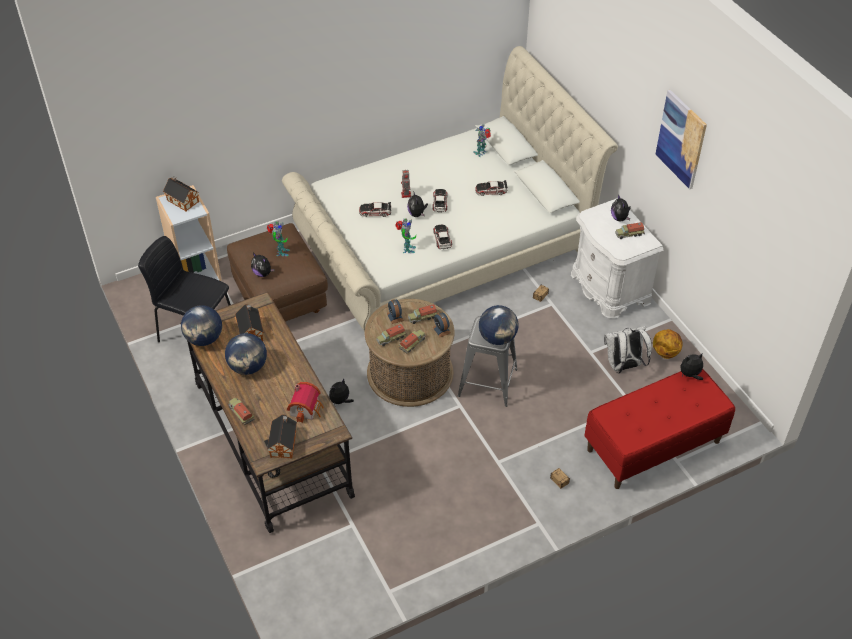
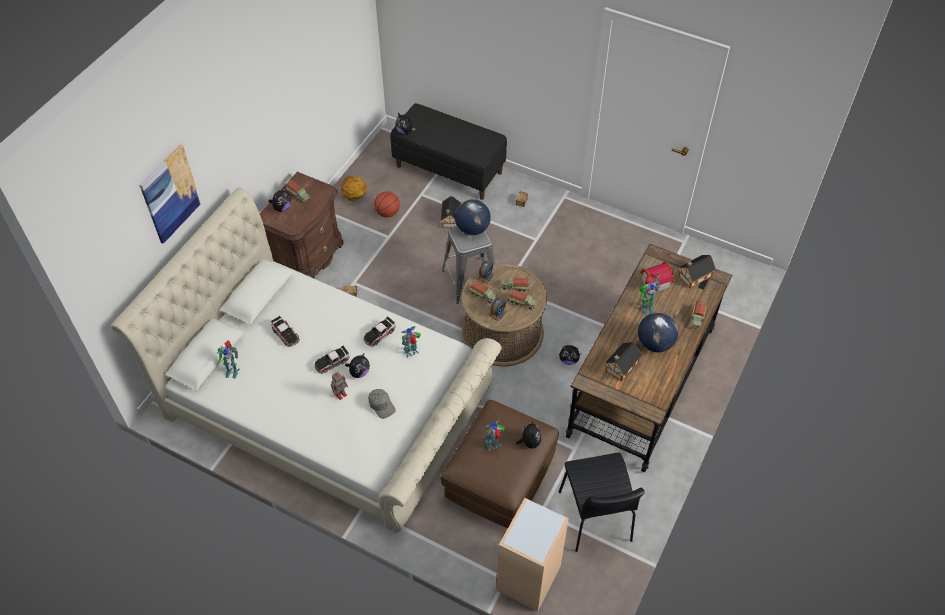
camera: 125 degrees left, 5 degrees up
toy house [163,176,199,212] -> toy house moved to [441,196,461,228]
globe [181,305,222,346] -> none
toy car [359,202,392,217] -> grey cap [368,389,396,419]
white nightstand [571,198,664,319] -> brown nightstand [260,172,343,279]
red bench [585,369,735,489] -> black bench [390,103,507,200]
white backpack [604,326,652,373] -> basketball [374,192,400,217]
picture [655,90,707,189] -> picture moved to [139,144,201,244]
none -> toy robot [639,276,661,316]

